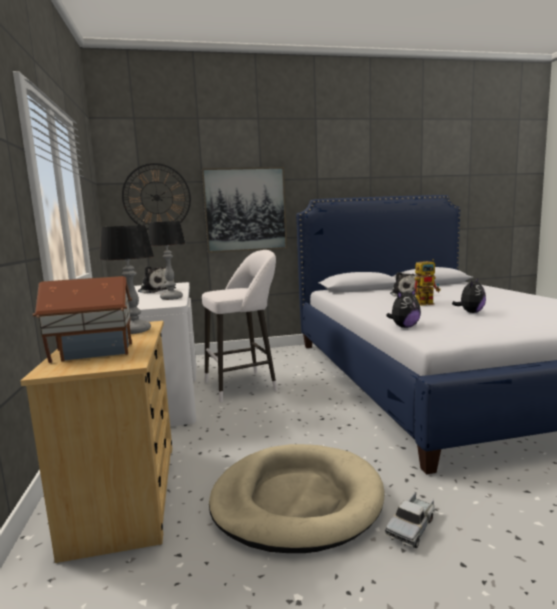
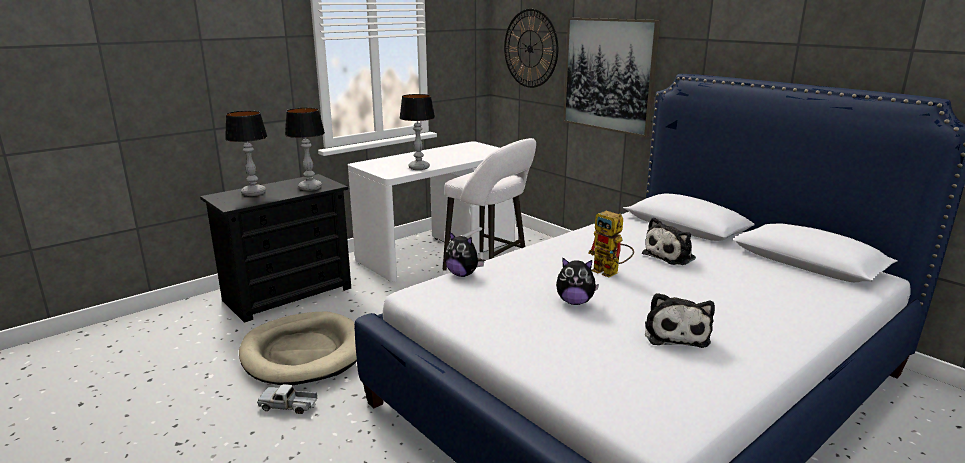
camera: 60 degrees right, 10 degrees up
beige dresser [20,321,172,563] -> black dresser [200,174,351,323]
toy house [33,276,132,363] -> table lamp [225,111,268,196]
plush toy [138,266,176,293] -> plush toy moved to [645,293,715,348]

